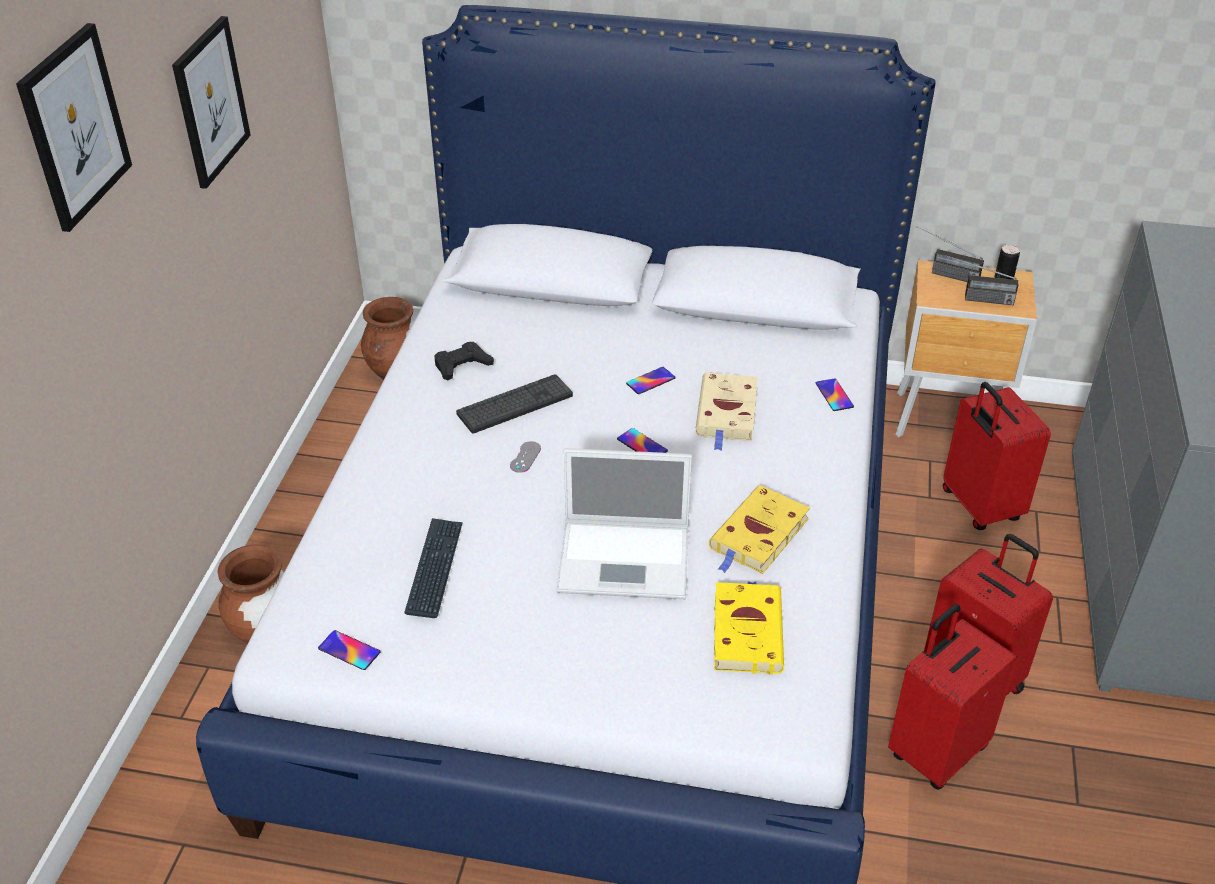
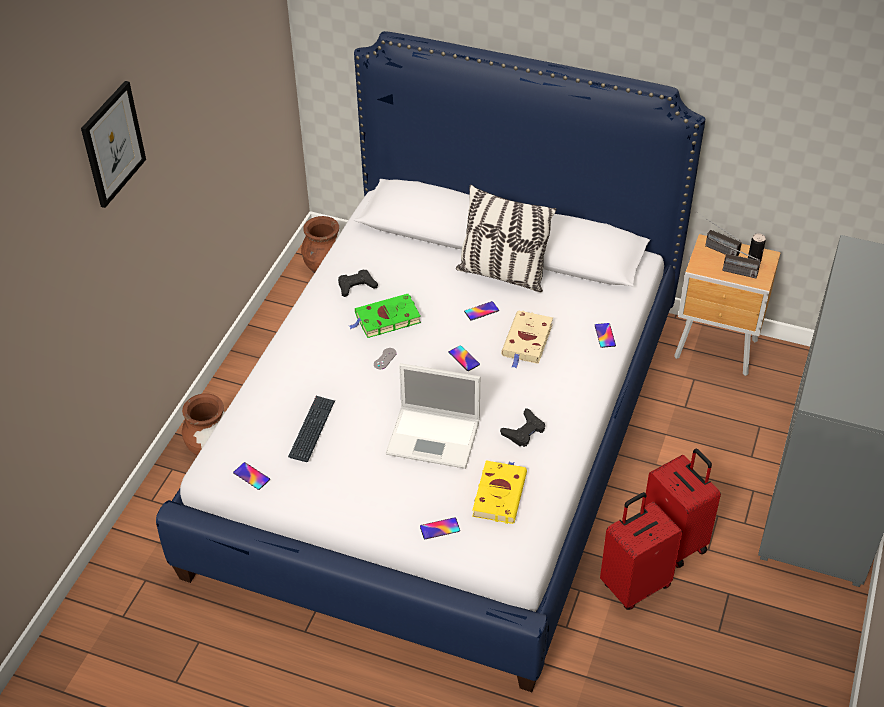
camera: 10 degrees right, 5 degrees up
picture [172,16,251,189] -> none
keyboard [456,374,573,434] -> green book [349,294,421,338]
yellow book [709,485,810,574] -> black game controller [500,408,545,447]
red suitcase [943,382,1051,530] -> none
none -> phone [420,517,460,539]
none -> pillow [456,185,557,292]

